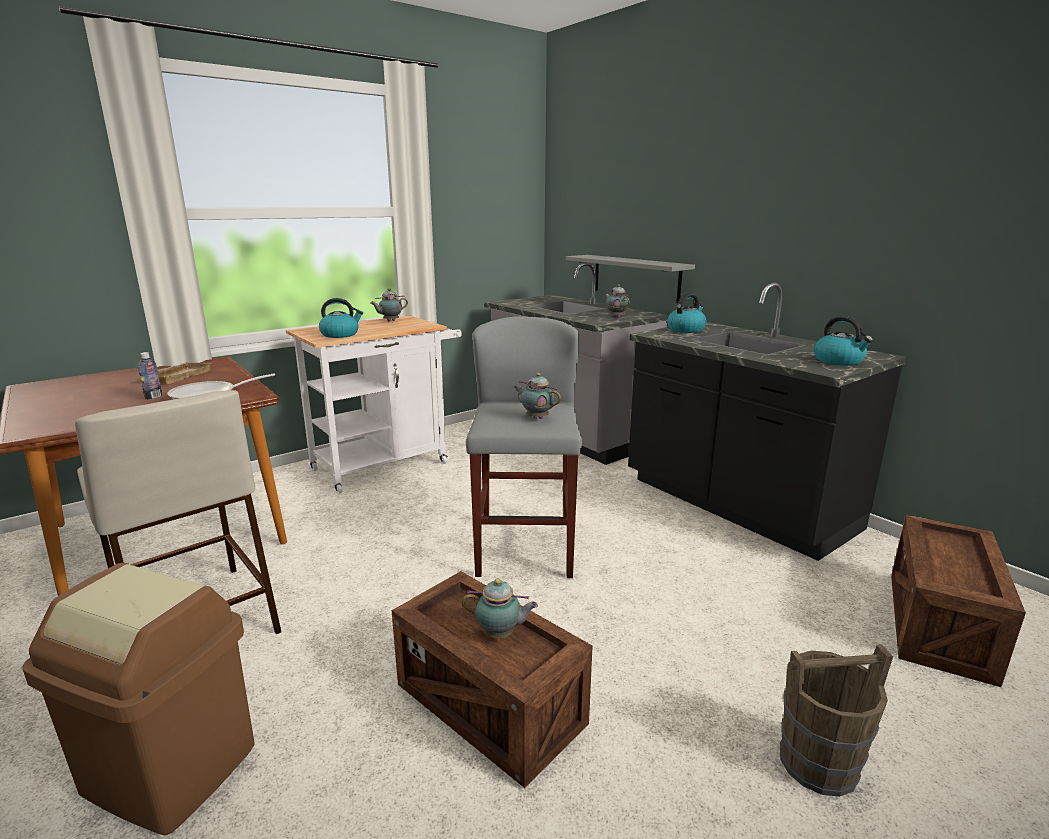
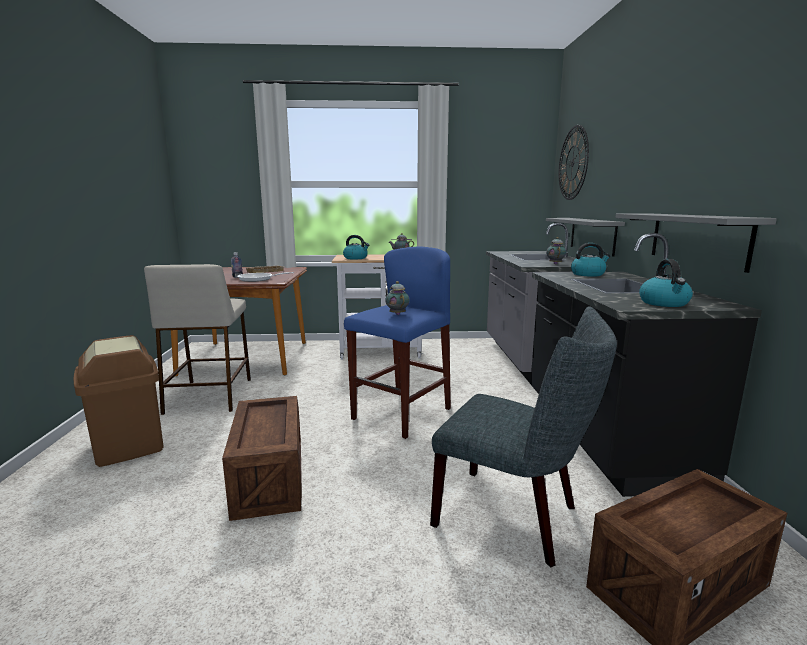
camera: 35 degrees right, 5 degrees down
teapot [462,579,538,639] -> none
grey stool [466,316,582,578] -> blue stool [344,247,451,439]
brown bucket [780,644,893,797] -> none
none -> grey chair [430,306,617,567]
none -> wall clock [559,125,589,200]
none -> grey shelf [615,213,777,273]

